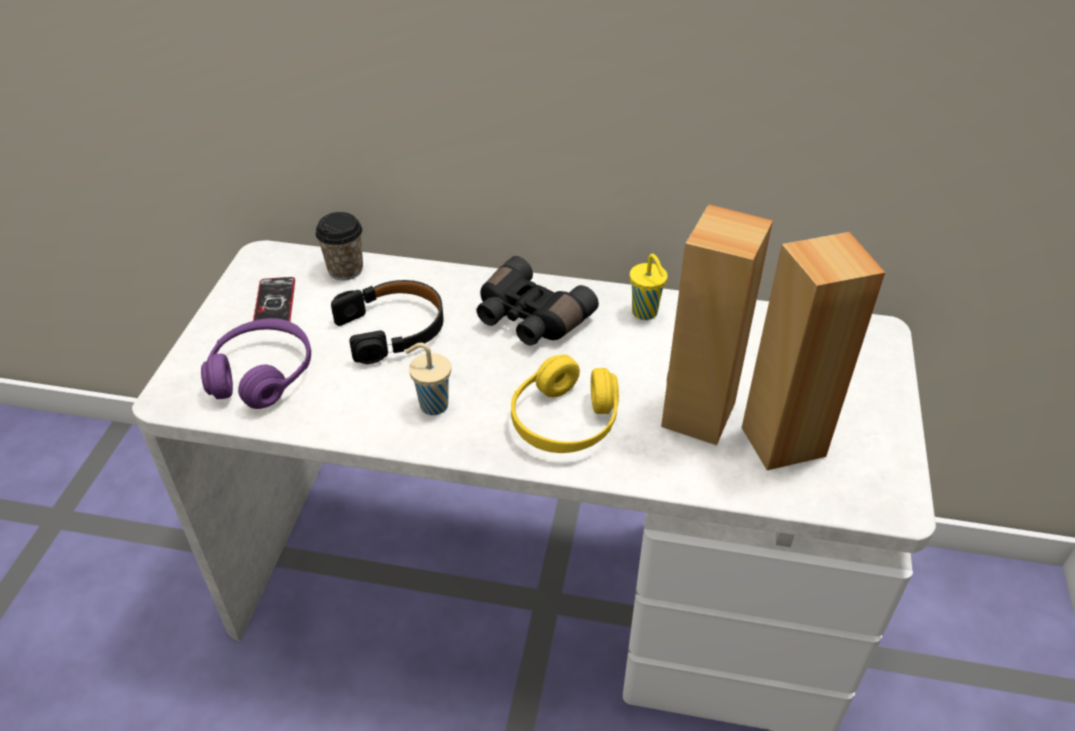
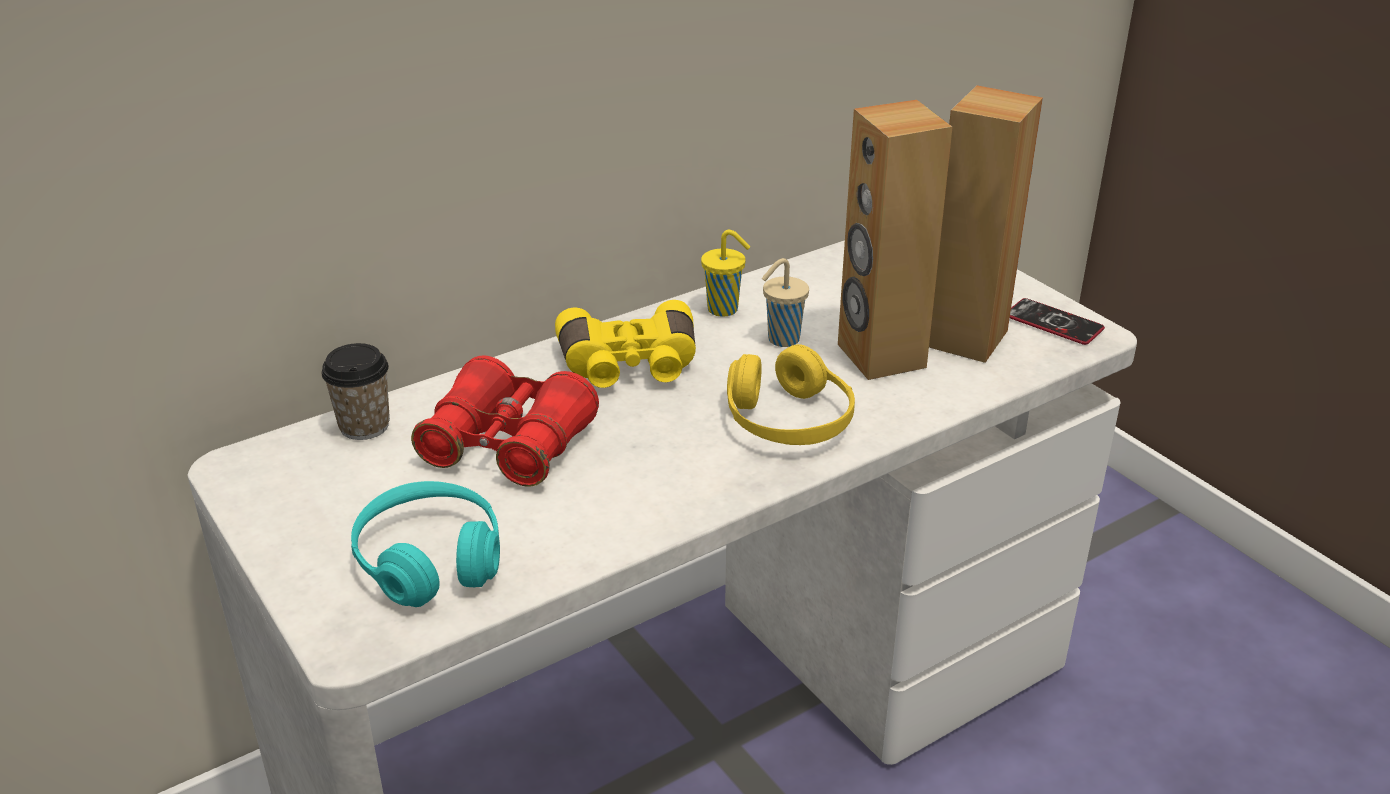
camera: 45 degrees left, 10 degrees down
purple headphones [201,318,311,409] -> turquoise headphones [351,481,500,607]
phone [253,277,295,321] -> phone moved to [1010,298,1105,345]
black headphones [331,280,444,364] -> red binoculars [411,355,599,487]
beige cup [405,343,451,415] -> beige cup moved to [762,258,809,347]
black binoculars [477,256,599,345] -> yellow binoculars [555,300,696,388]

